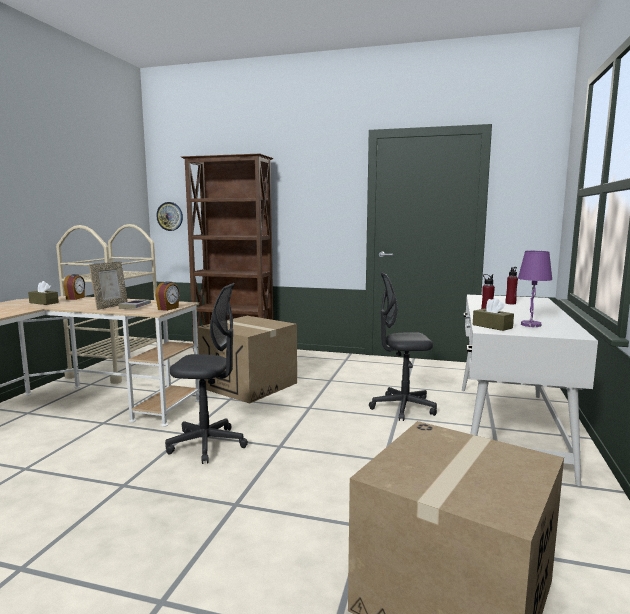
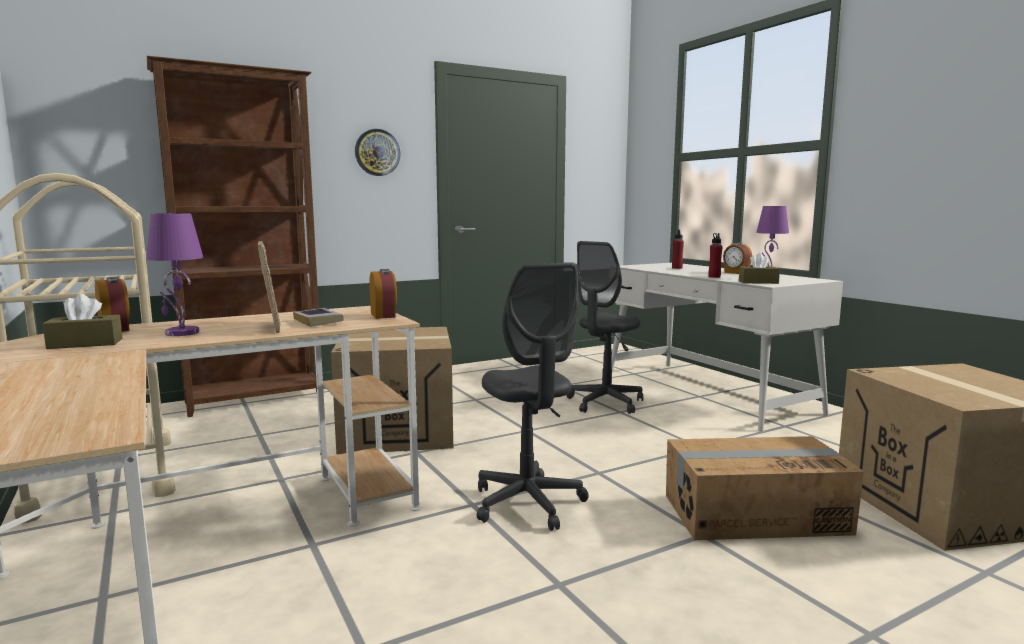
camera: 45 degrees left, 0 degrees up
wall clock [156,202,183,231] -> wall clock moved to [355,129,400,176]
grey office chair [165,283,248,464] -> grey office chair turned 105 degrees clockwise [477,262,589,531]
none -> purple table lamp [146,213,204,336]
none -> cardboard box [666,436,864,540]
none -> alarm clock [723,243,752,274]

